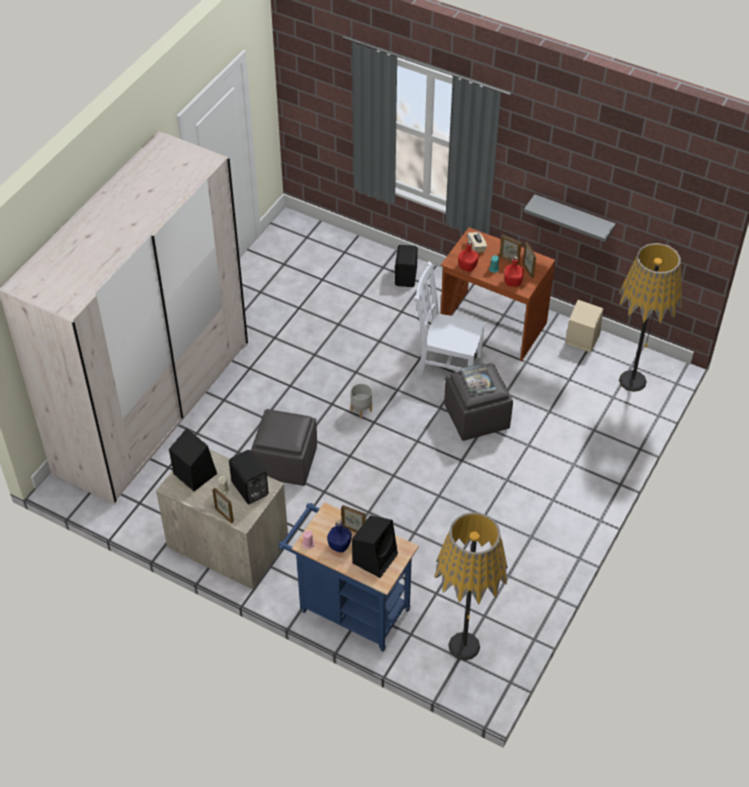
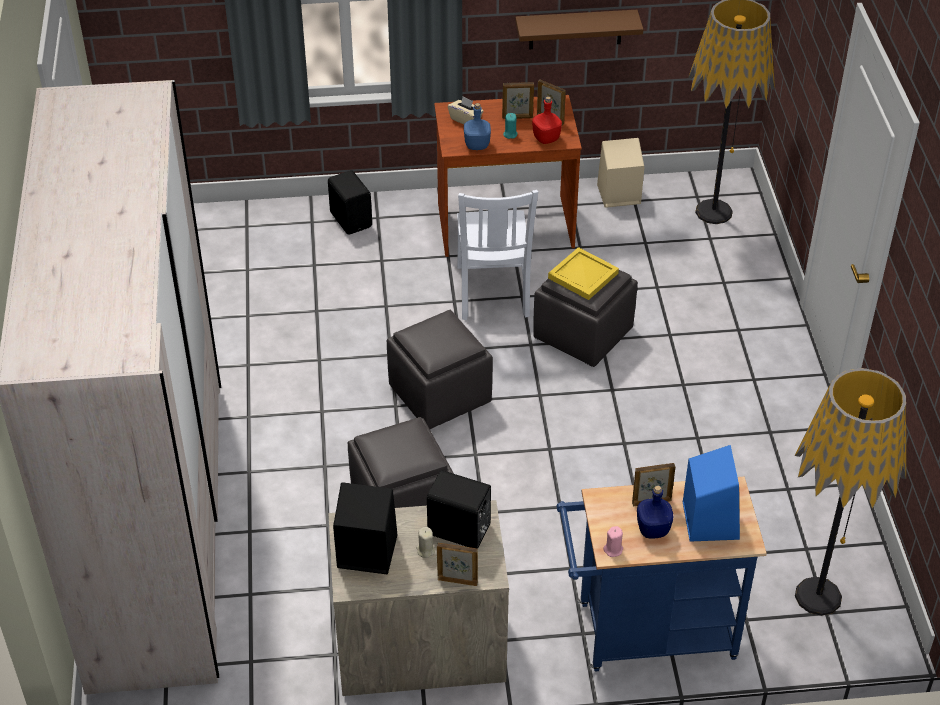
camera: 35 degrees left, 5 degrees down
grey planter [351,383,372,419] -> grey ottoman [387,310,493,429]
black speaker [352,515,398,578] -> blue speaker [683,445,740,542]
white chair [415,262,485,376] -> white chair turned 75 degrees counterclockwise [457,190,538,320]
red bottle [458,241,479,272] -> blue bottle [464,103,491,150]
book [460,363,496,396] -> yellow tray [548,247,619,300]
grey shelf [524,194,616,242] -> brown shelf [515,10,643,49]

